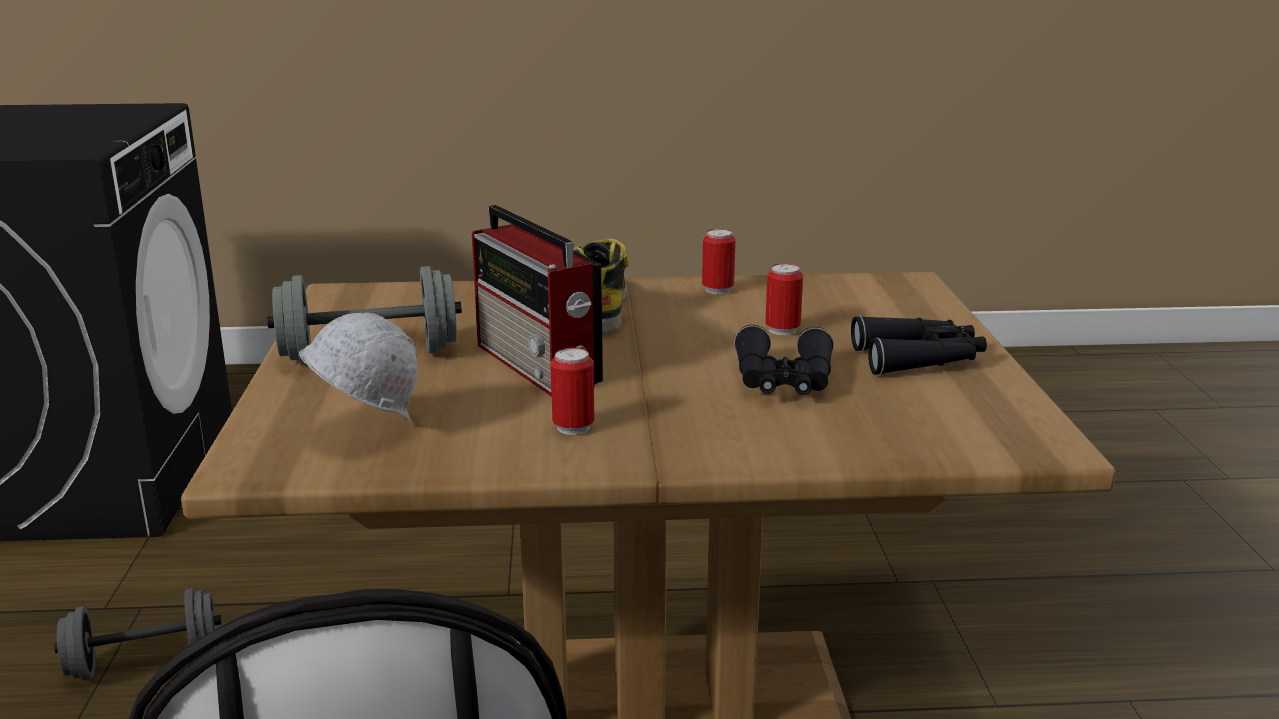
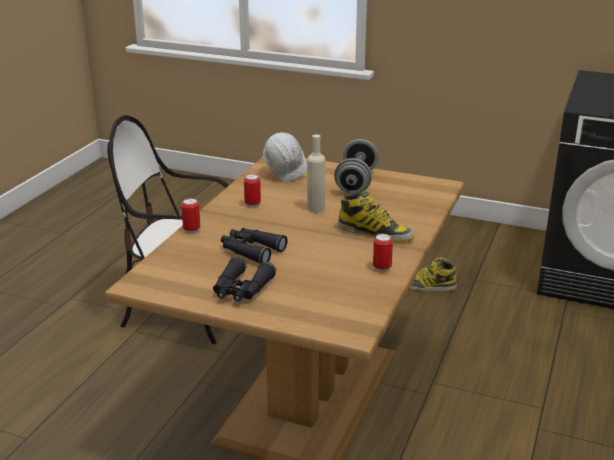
camera: 115 degrees right, 5 degrees up
grey dumbbell [54,588,222,681] -> boot [409,257,457,291]
radio [472,205,603,397] -> beige bottle [307,135,325,213]
can [765,263,803,335] -> can moved to [181,198,200,234]

